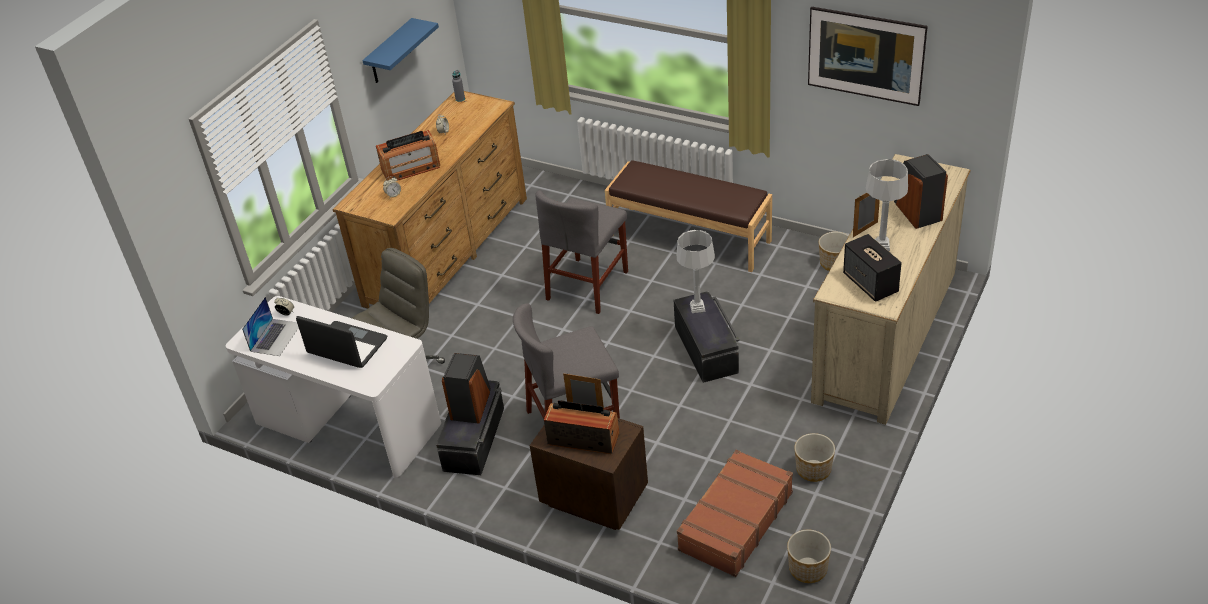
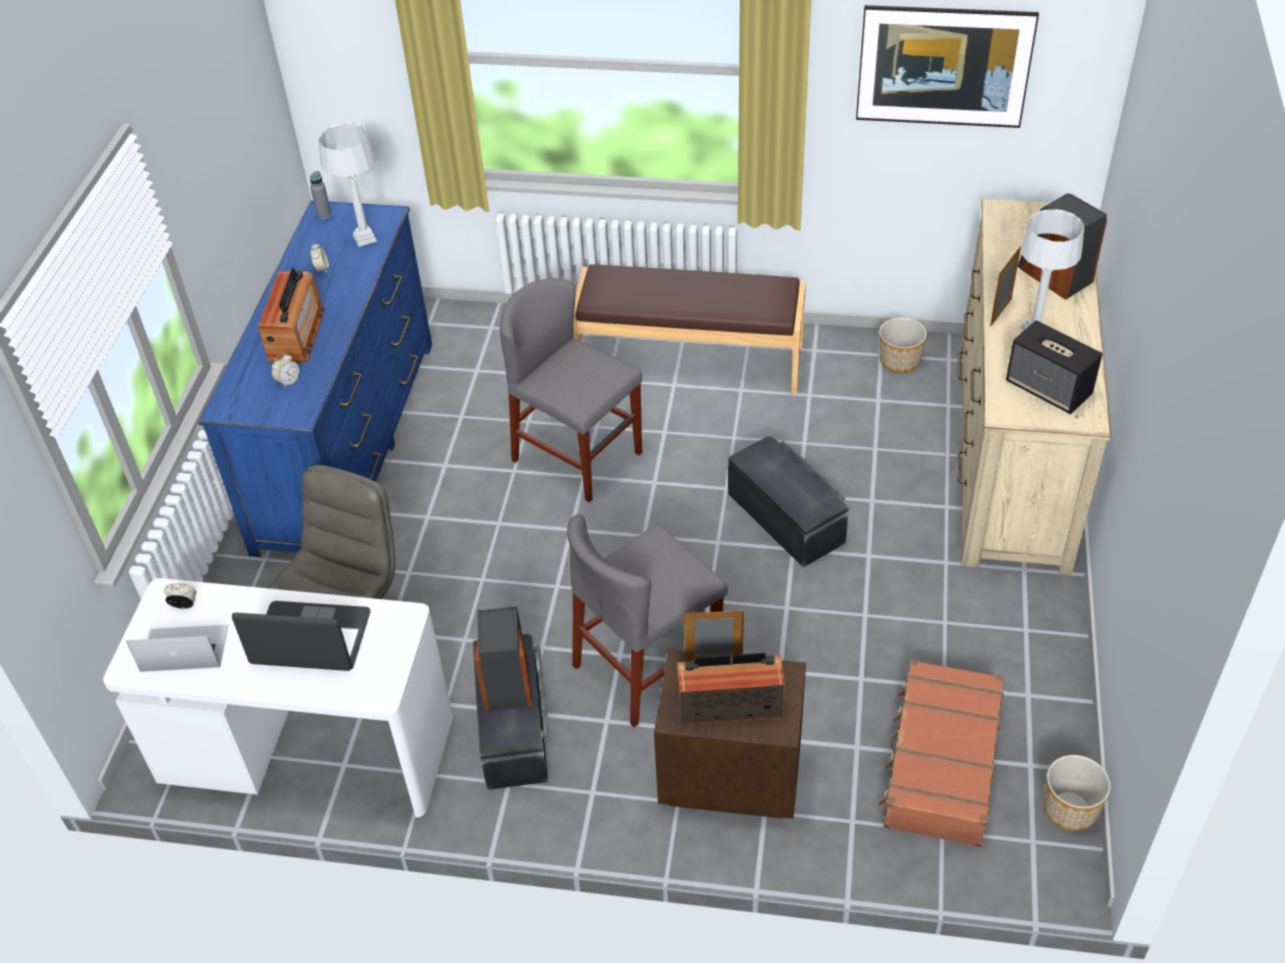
camera: 20 degrees left, 5 degrees up
laptop [242,297,299,356] -> laptop turned 90 degrees counterclockwise [126,625,228,672]
brown dresser [332,91,527,309] -> blue dresser [198,201,432,557]
blue shelf [362,18,439,83] -> none
radio [376,130,440,181] -> radio turned 45 degrees counterclockwise [258,268,325,363]
grey chair [535,190,628,314] -> grey chair turned 120 degrees clockwise [500,278,642,503]
grey table lamp [677,230,715,313] -> grey table lamp moved to [318,123,377,247]
planter [794,433,835,482] -> none

